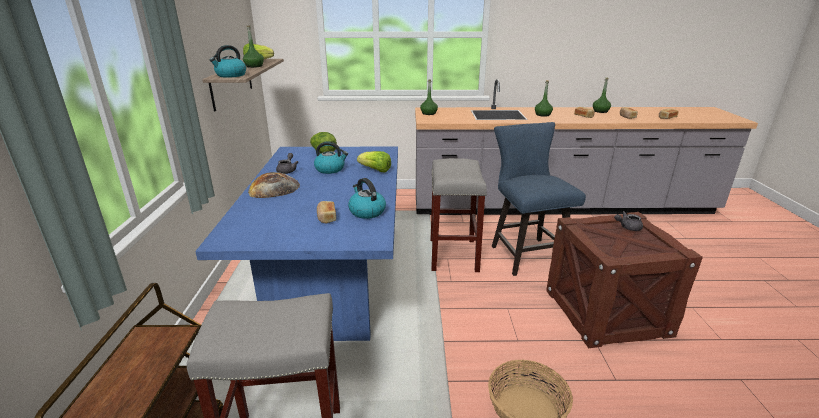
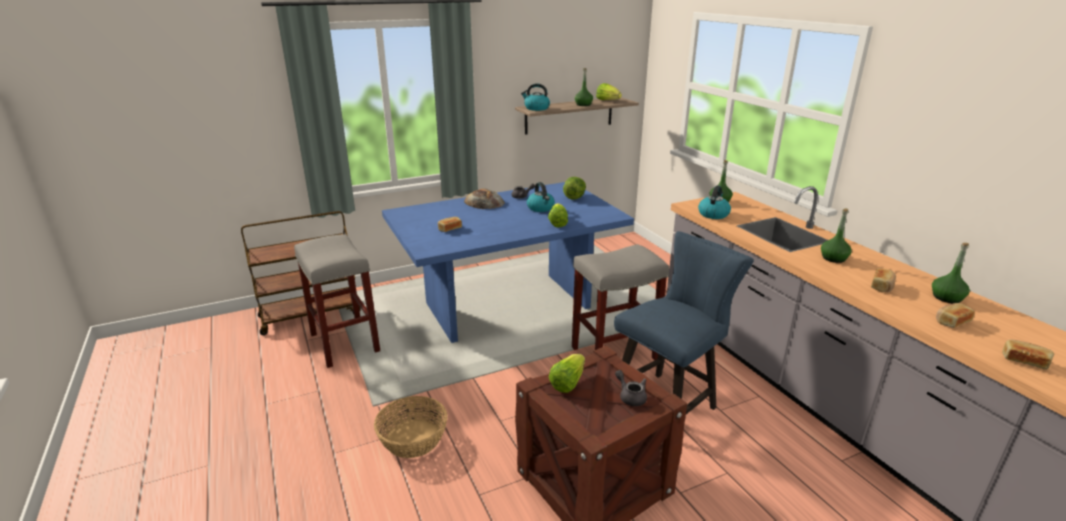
camera: 65 degrees right, 0 degrees up
kettle [348,178,386,219] -> kettle moved to [698,186,731,219]
none -> lettuce [549,354,585,393]

